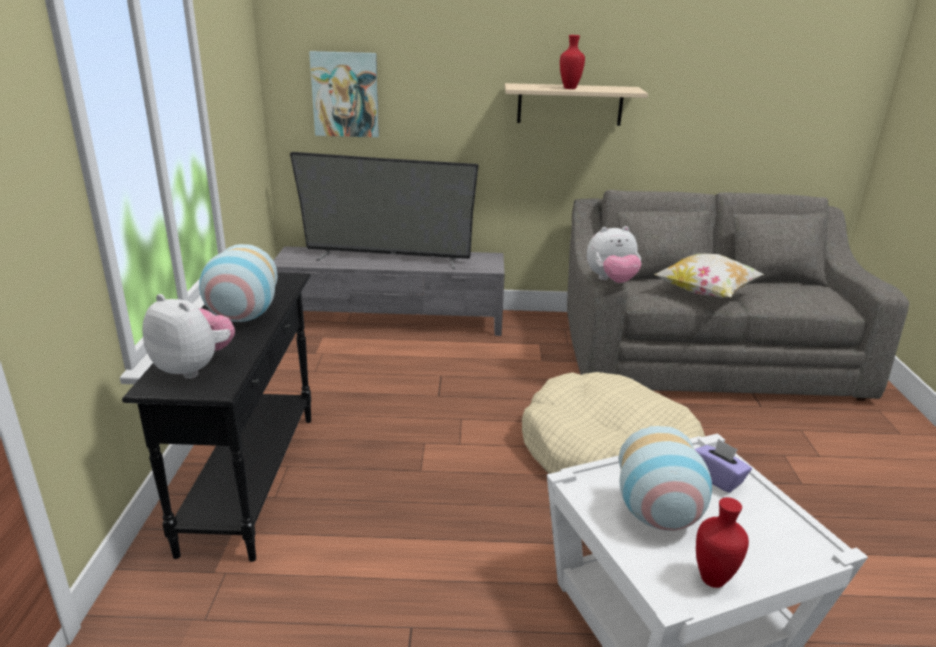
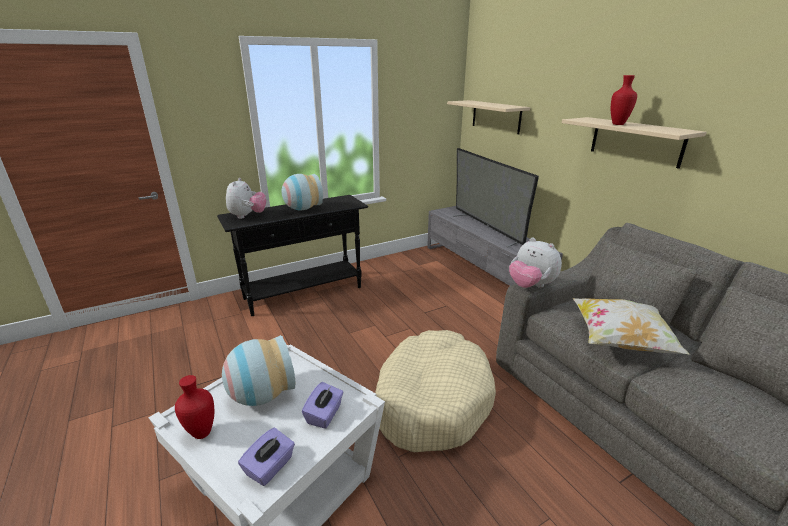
camera: 60 degrees right, 0 degrees up
picture [309,51,379,137] -> beige shelf [447,100,530,134]
none -> purple tissue box [238,428,295,486]

